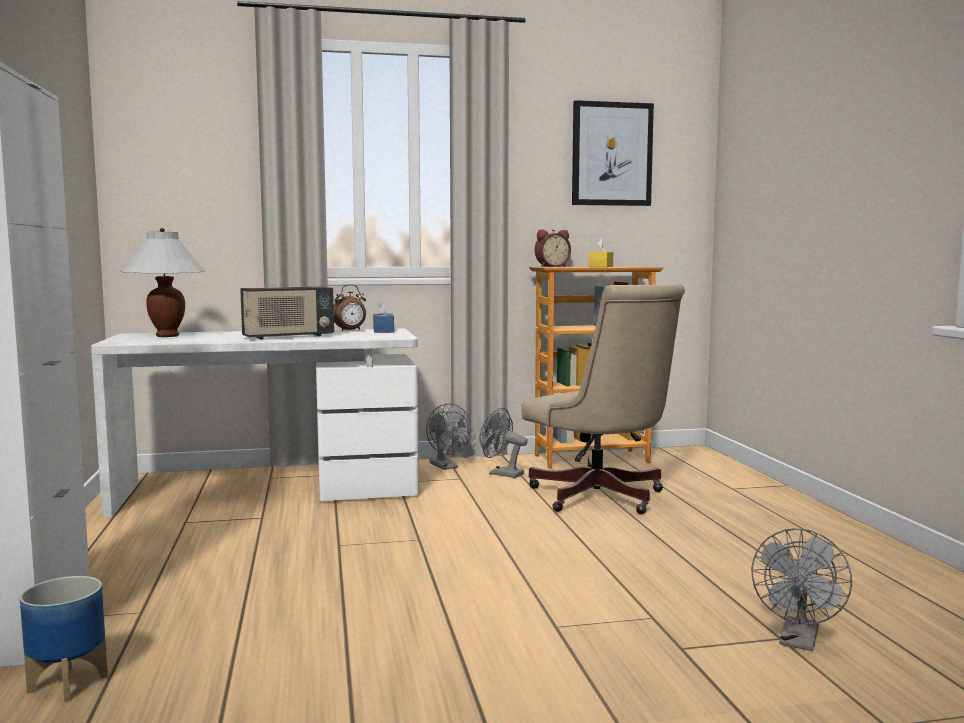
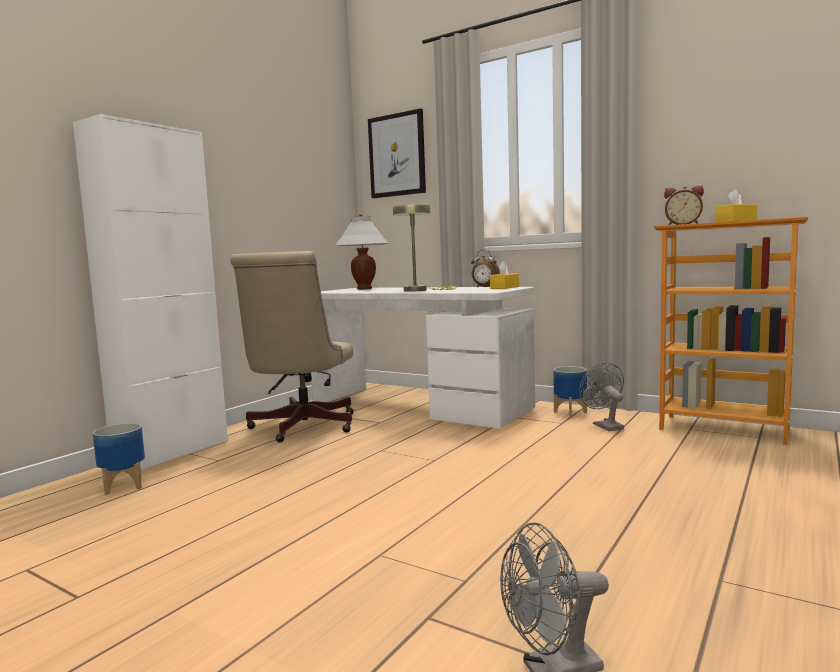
camera: 45 degrees right, 0 degrees up
radio [240,287,334,340] -> beige table lamp [393,205,456,292]
blue tissue box [373,299,394,333] -> yellow tissue box [490,261,519,289]
grey fan [426,403,471,470] -> planter [553,366,587,417]
beige office chair [522,283,685,514] -> beige office chair moved to [230,251,354,442]
picture [572,100,654,206] -> picture moved to [368,108,426,198]

